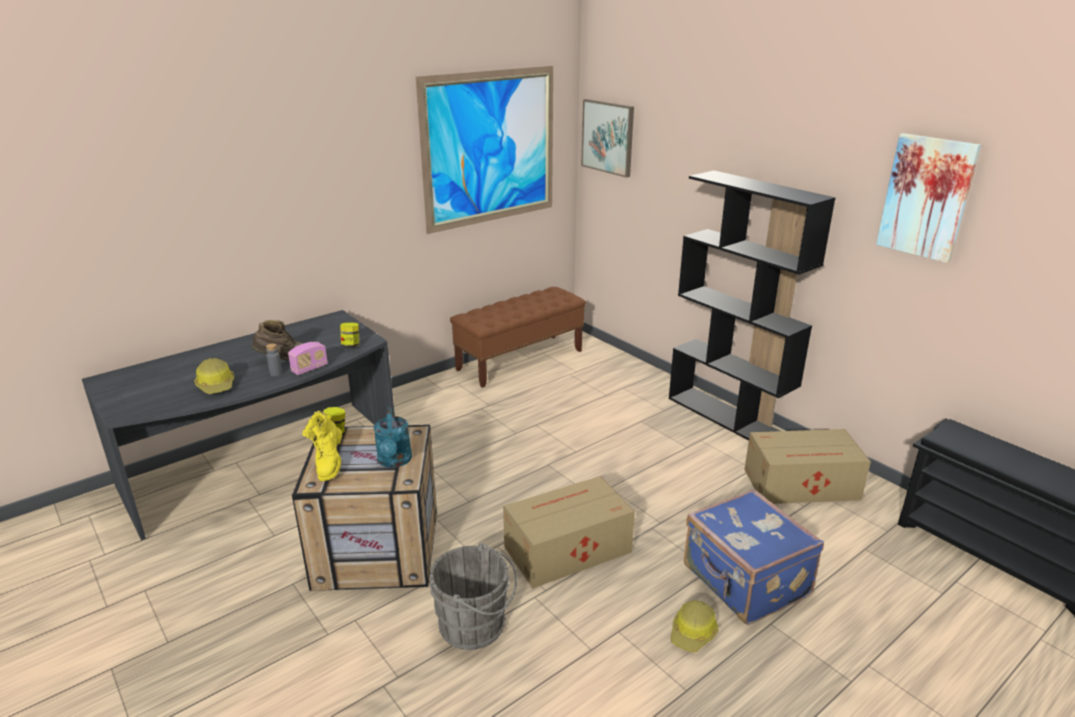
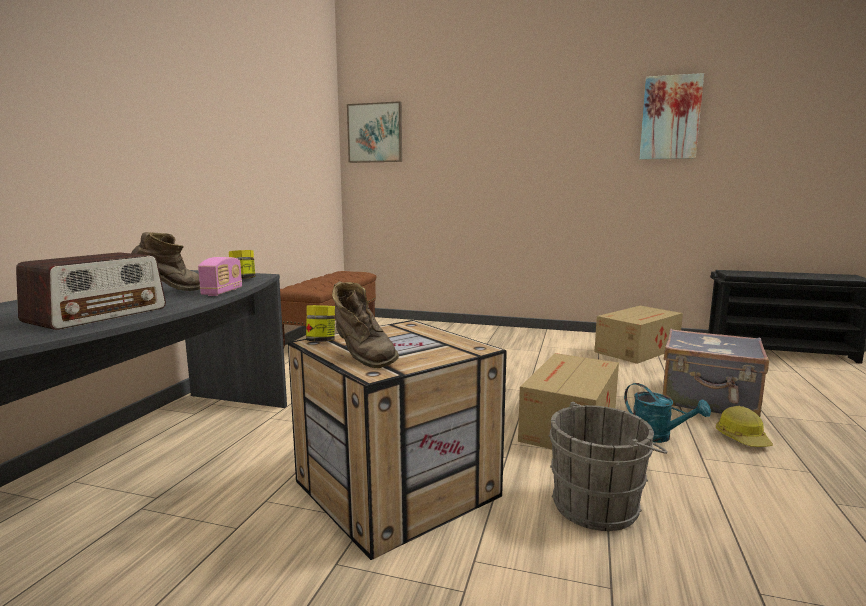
camera: 35 degrees left, 15 degrees down
hard hat [194,358,234,394] -> radio [16,252,166,330]
grey bottle [266,343,282,376] -> none
yellow boot [302,411,342,481] -> brown boot [332,281,399,368]
turquoise watering can [374,407,412,468] -> turquoise watering can moved to [624,383,711,443]
picture [416,66,553,234] -> none
black bookcase [669,171,836,440] -> none
blue suitcase [684,489,824,625] -> grey suitcase [663,329,769,417]

